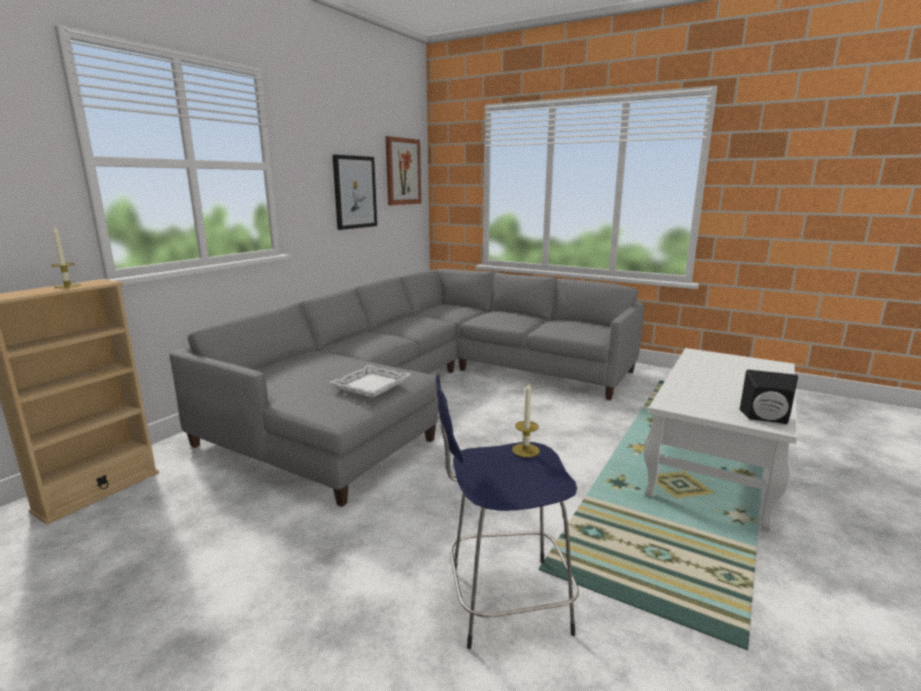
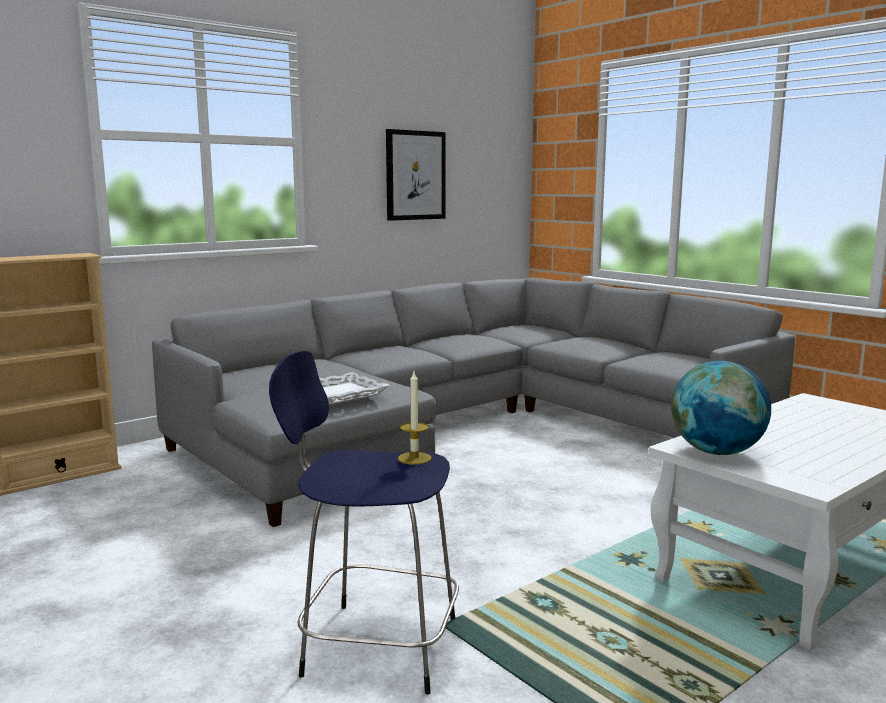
camera: 20 degrees right, 5 degrees down
candle [51,225,81,288] -> none
picture [385,136,421,205] -> none
black speaker [740,370,798,424] -> none
none -> globe [671,361,771,455]

